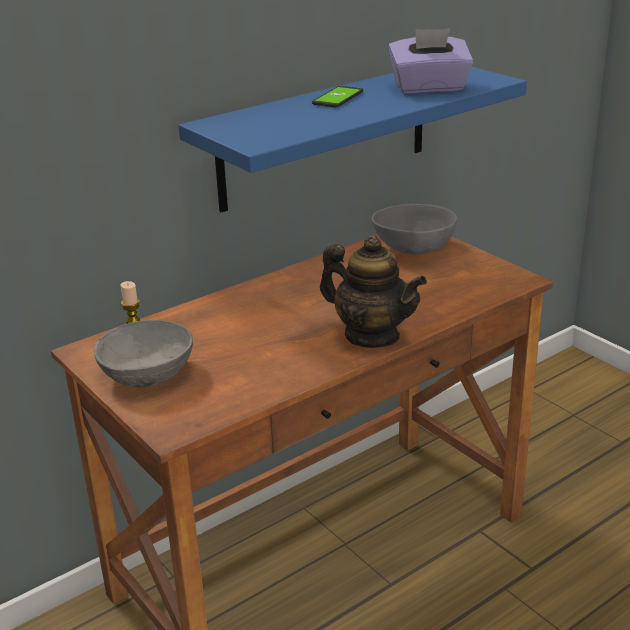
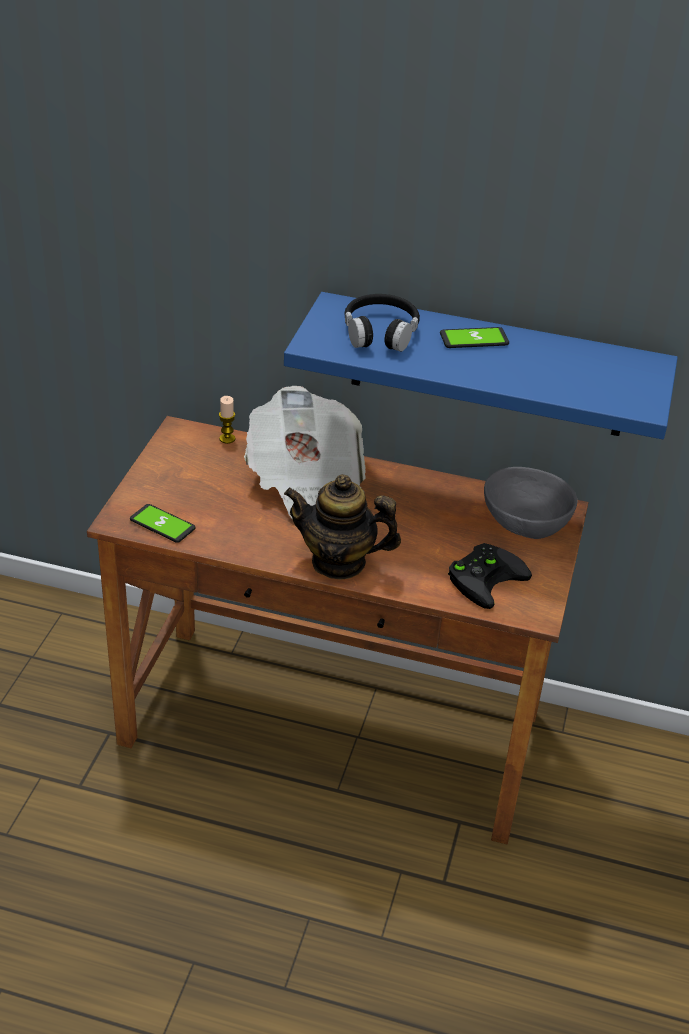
camera: 50 degrees right, 10 degrees up
grey bowl [94,320,193,387] -> none
teapot [320,235,427,348] -> teapot turned 105 degrees clockwise [284,474,401,580]
purple tissue box [388,28,473,94] -> none
none -> phone [130,504,196,543]
none -> newspaper [244,386,366,519]
none -> black headphones [344,294,420,352]
none -> black game controller [448,543,532,609]

